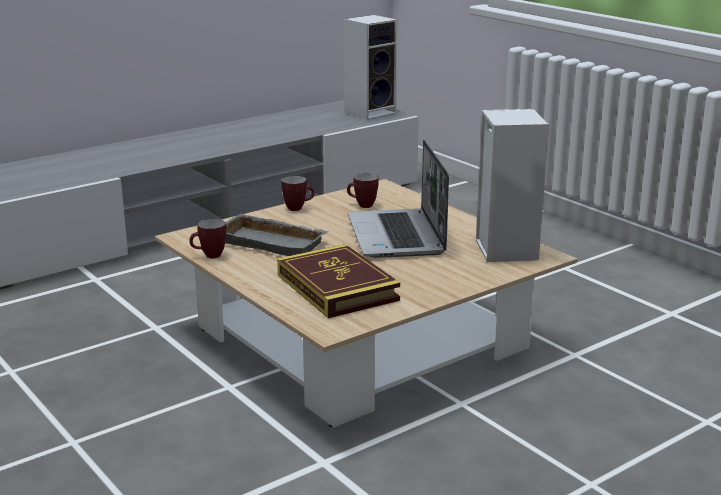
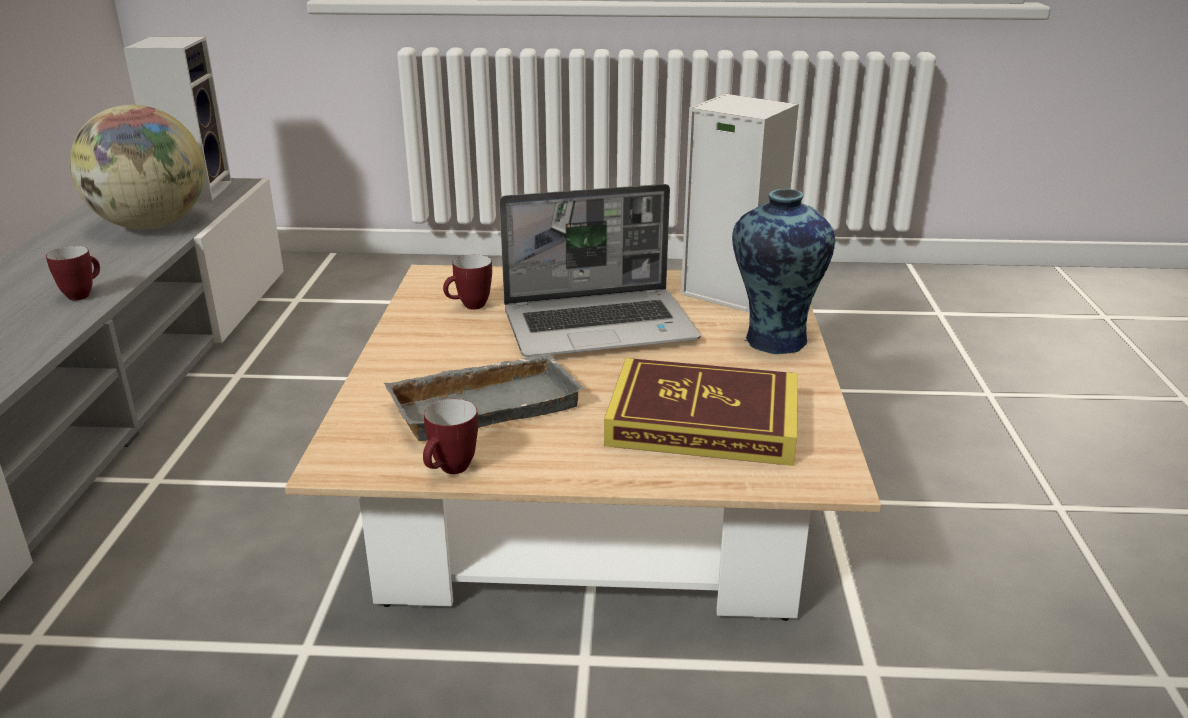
camera: 50 degrees left, 5 degrees up
mug [282,176,314,211] -> mug moved to [46,246,100,300]
laptop [348,140,449,258] -> laptop turned 45 degrees counterclockwise [499,184,701,357]
none -> globe [70,105,205,230]
none -> vase [732,189,835,354]

